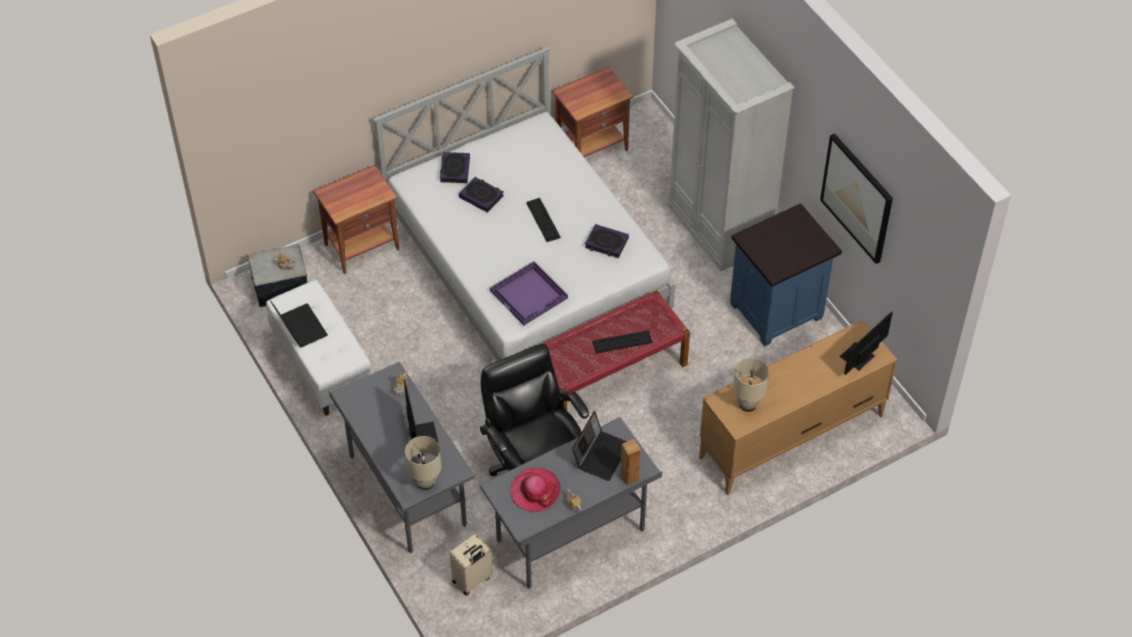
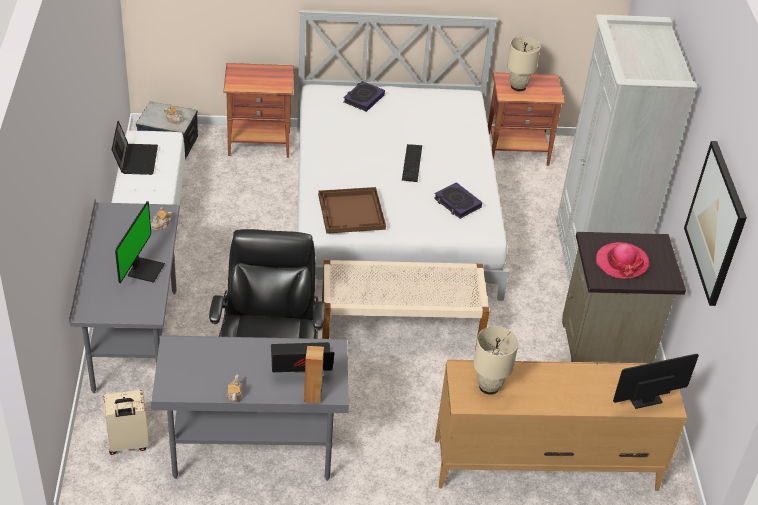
camera: 25 degrees right, 10 degrees down
beige table lamp [405,436,441,490] -> beige table lamp moved to [507,36,541,91]
book [459,177,504,213] -> none
purple tray [490,261,568,325] -> brown tray [318,187,386,234]
hat [510,468,561,512] -> hat moved to [596,242,650,279]
red bench [542,290,690,410] -> beige bench [322,260,490,349]
laptop [572,411,627,481] -> laptop turned 150 degrees counterclockwise [271,342,335,372]
keyboard [592,330,653,354] -> none
blue cabinet [730,203,842,346] -> beige cabinet [562,232,686,363]

